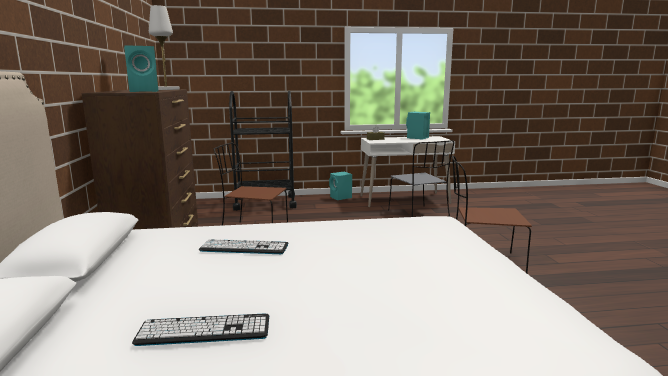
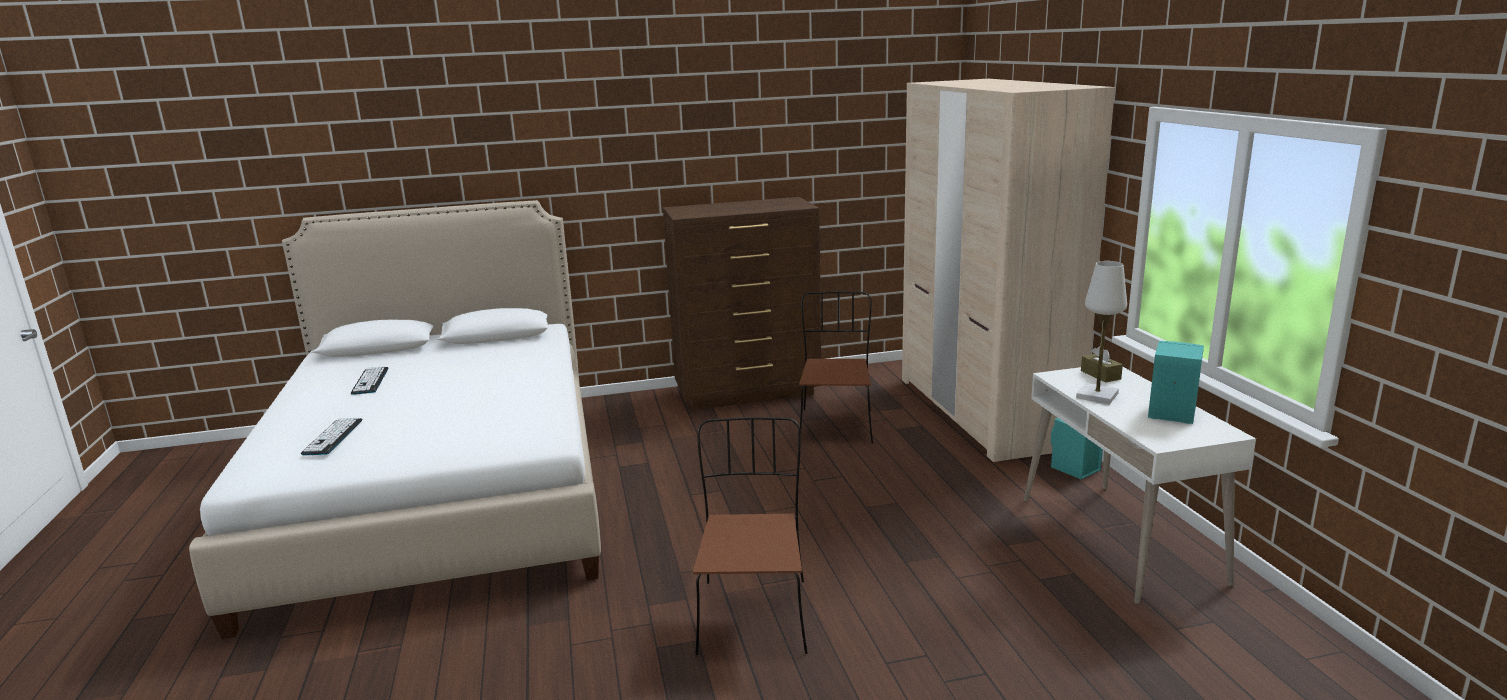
camera: 85 degrees right, 5 degrees up
turquoise speaker [124,45,158,92] -> none
white table lamp [149,5,180,90] -> white table lamp moved to [1076,261,1127,404]
keyboard [199,239,289,254] -> keyboard moved to [301,418,362,455]
black cart [229,91,297,211] -> beige wardrobe [902,79,1115,462]
grey chair [388,140,454,217] -> none

